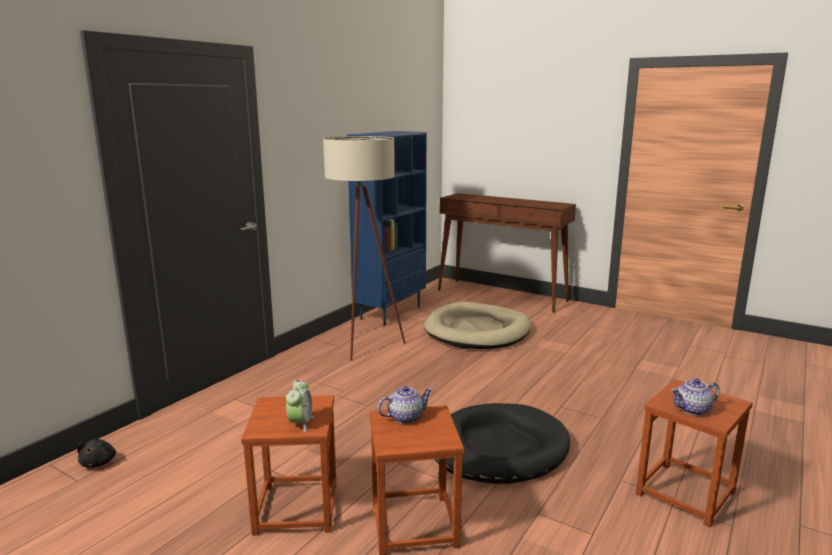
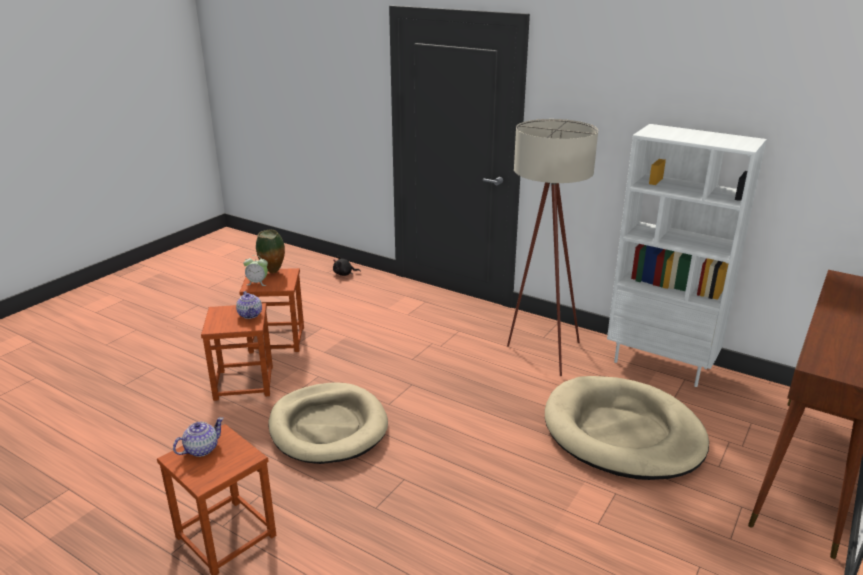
camera: 90 degrees right, 10 degrees up
blue bookcase [347,131,427,326] -> white bookcase [607,124,767,387]
black dog bed [435,403,570,484] -> beige dog bed [268,383,388,464]
teapot [671,378,720,415] -> teapot turned 60 degrees clockwise [173,417,224,457]
none -> vase [256,230,285,274]

